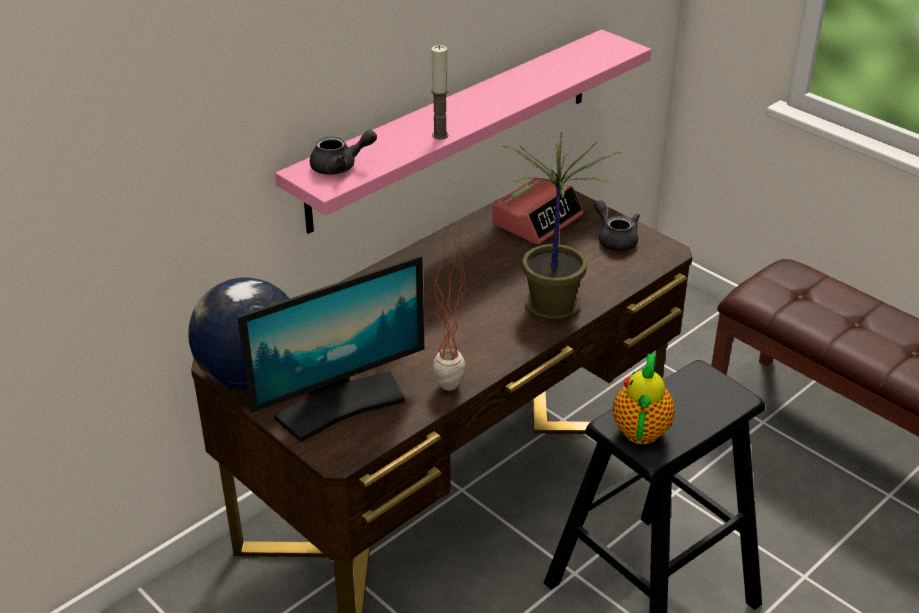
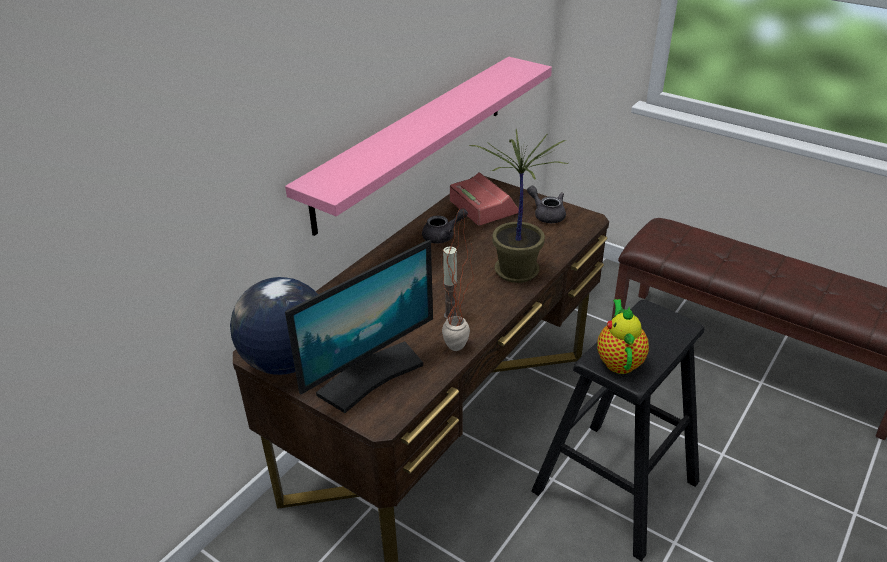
camera: 10 degrees left, 0 degrees up
grey teapot [310,129,377,175] -> grey teapot moved to [422,208,468,244]
candle [431,45,448,140] -> candle moved to [443,246,458,319]
alarm clock [493,177,584,244] -> alarm clock turned 60 degrees counterclockwise [450,172,519,226]

